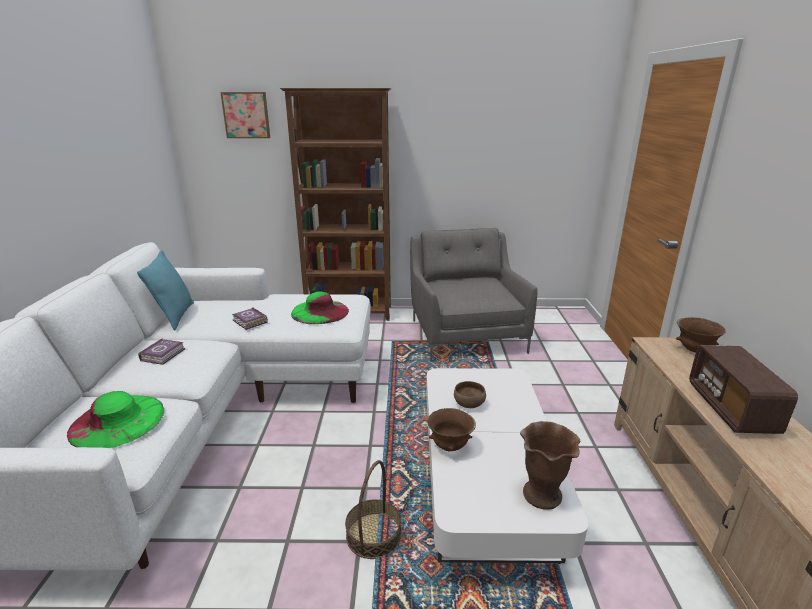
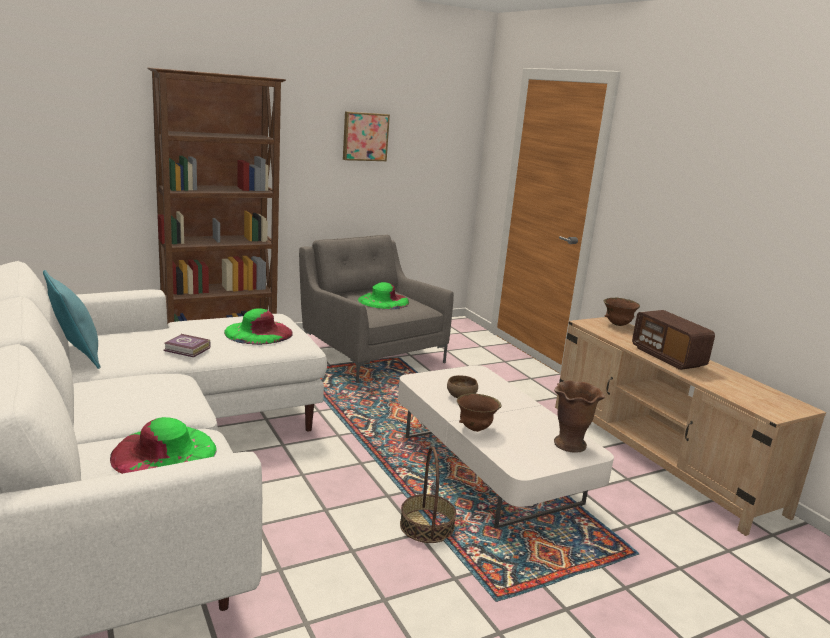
camera: 30 degrees left, 5 degrees down
book [138,339,185,365] -> none
picture [220,92,270,138] -> picture moved to [343,112,390,161]
none -> green hat [358,282,409,309]

